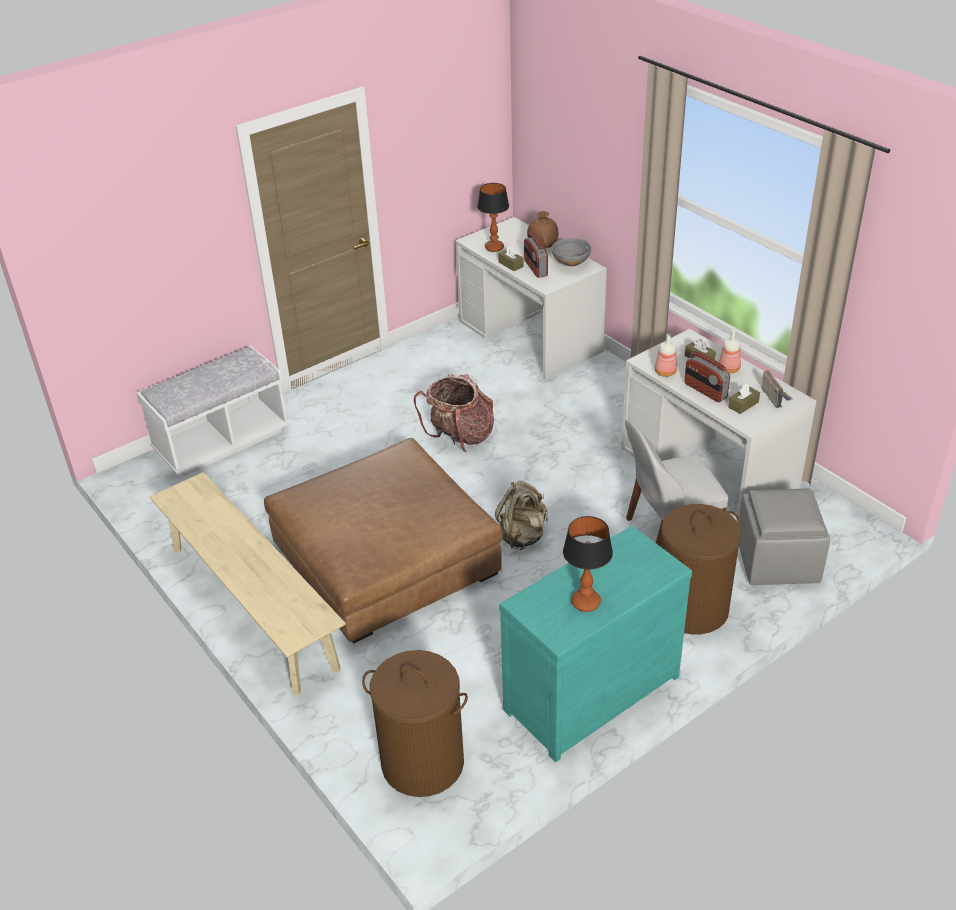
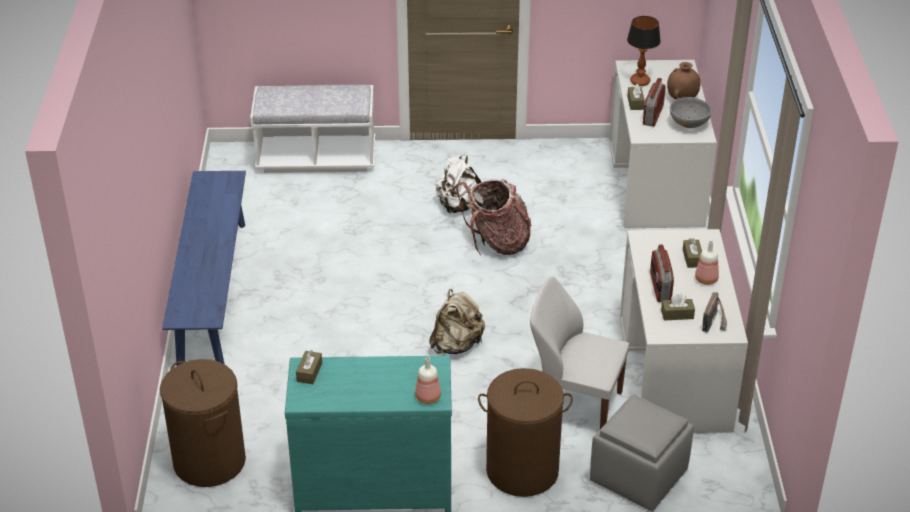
camera: 35 degrees right, 0 degrees up
beige bench [150,472,346,696] -> blue bench [162,171,246,366]
brown ottoman [264,438,503,643] -> none
table lamp [563,516,613,612] -> none
bottle [655,333,677,377] -> bottle moved to [415,357,441,404]
none -> brown tissue box [296,350,322,384]
none -> white backpack [435,155,481,213]

